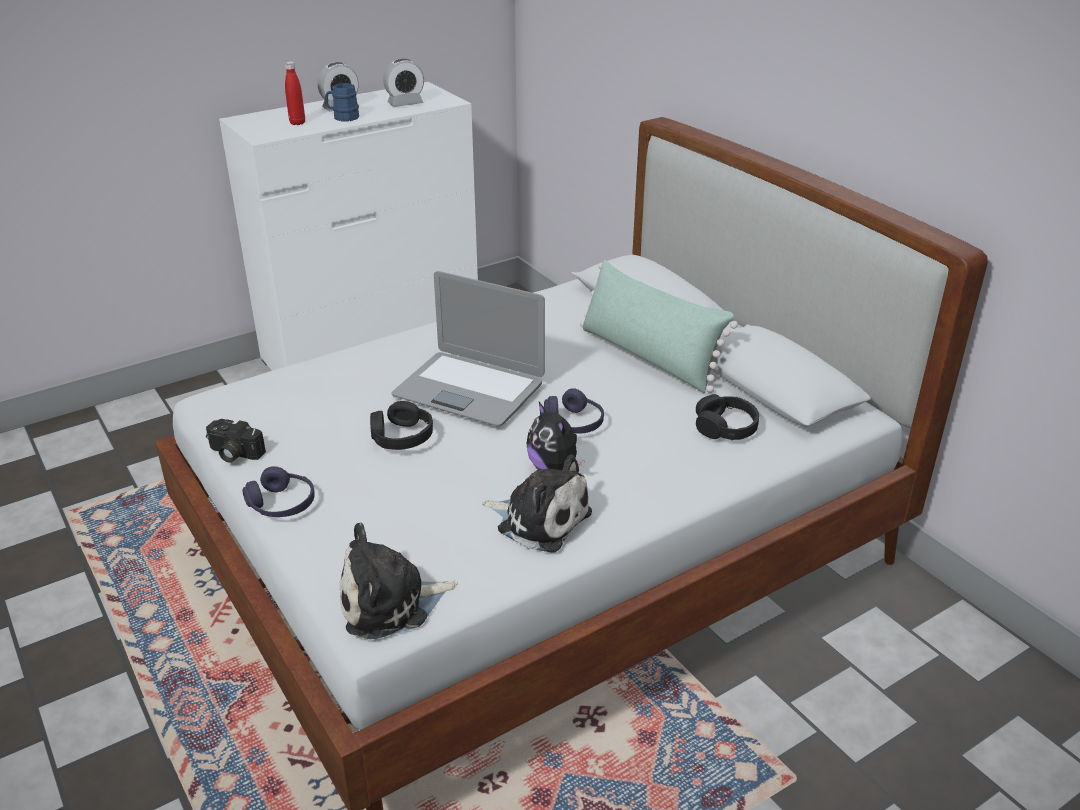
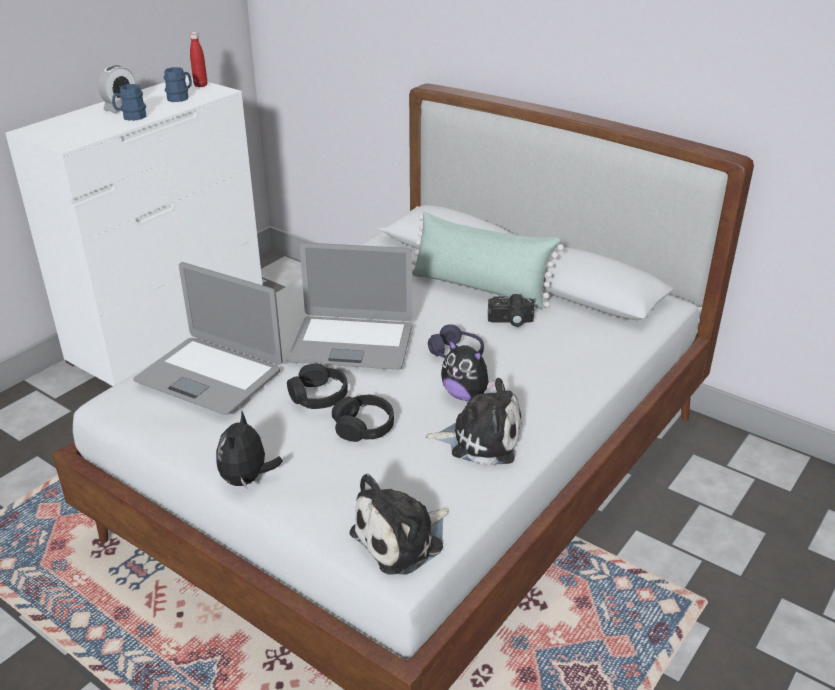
camera: 20 degrees left, 0 degrees up
camera [206,419,266,462] -> camera moved to [488,294,535,327]
purple headphones [242,466,315,517] -> plush toy [216,410,283,489]
red bottle [285,61,305,125] -> red bottle moved to [190,32,207,87]
alarm clock [383,59,424,107] -> blue mug [164,67,192,102]
black headphones [696,394,759,440] -> black headphones moved to [332,394,394,442]
none -> laptop [133,262,283,415]

